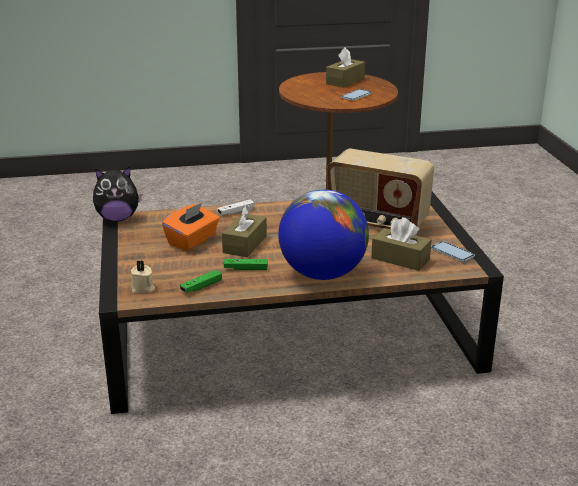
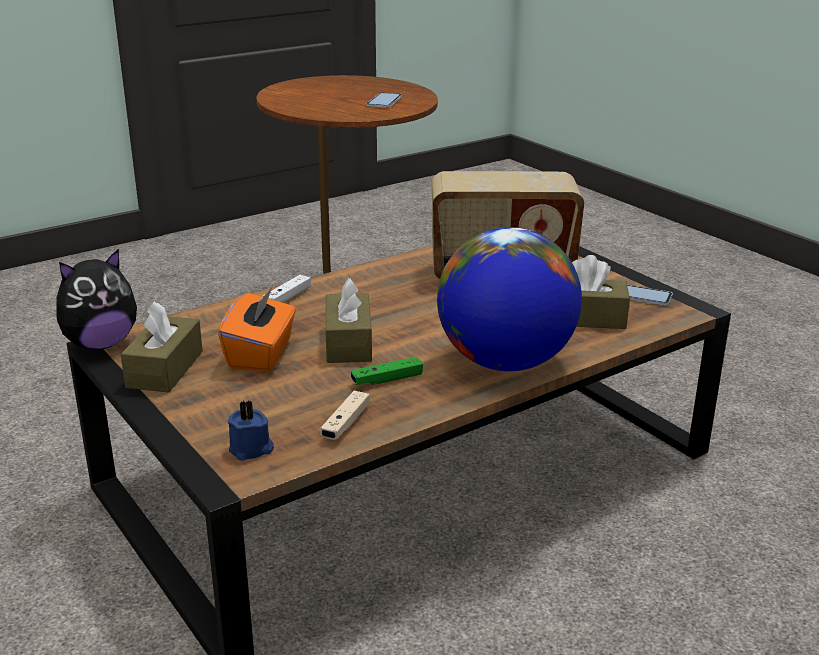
camera: 25 degrees left, 0 degrees up
beige candle [131,260,155,293] -> blue candle [228,401,274,461]
green game controller [180,270,222,293] -> beige game controller [320,391,370,440]
brown tissue box [326,47,365,88] -> brown tissue box moved to [121,301,203,393]

